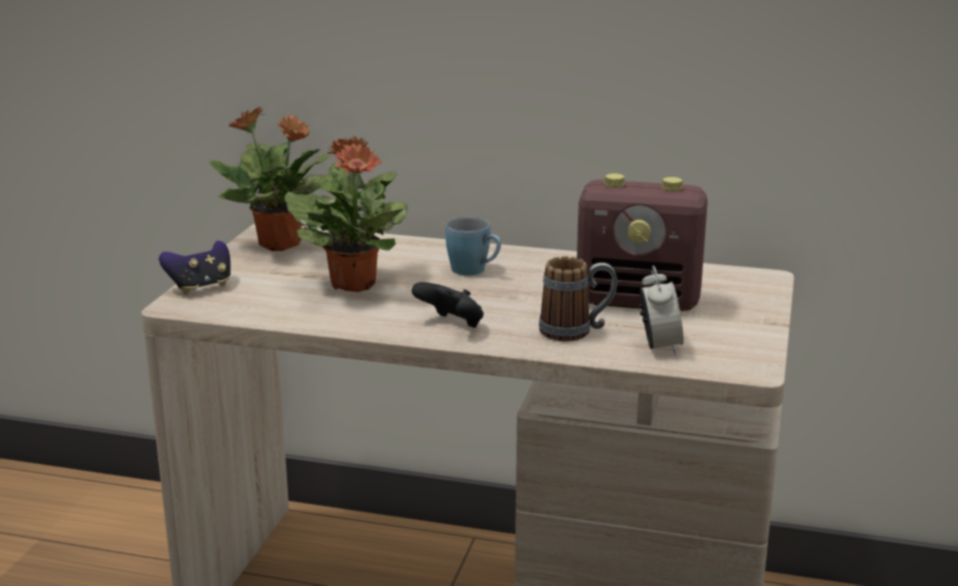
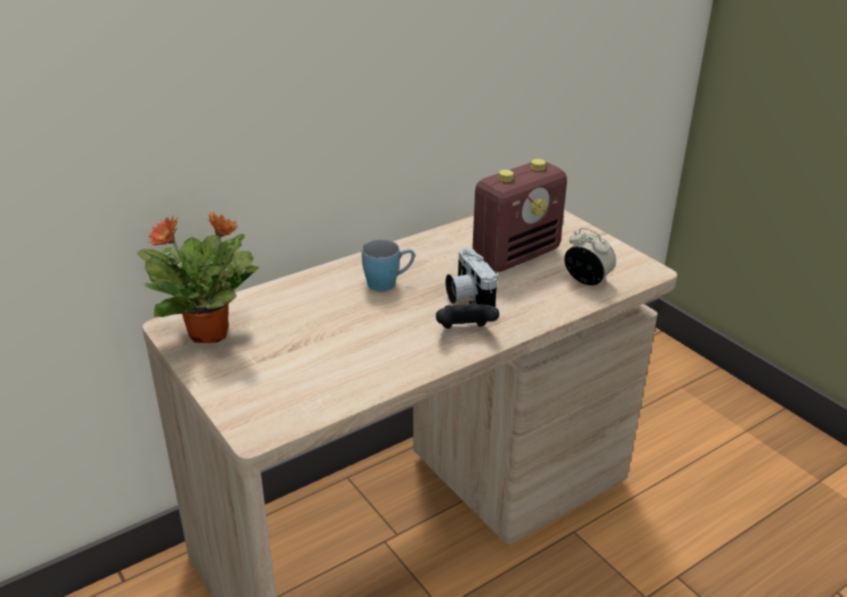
camera: 50 degrees left, 10 degrees up
game controller [159,241,231,294] -> none
potted plant [285,136,407,292] -> none
mug [539,256,617,341] -> none
none -> camera [445,247,498,307]

